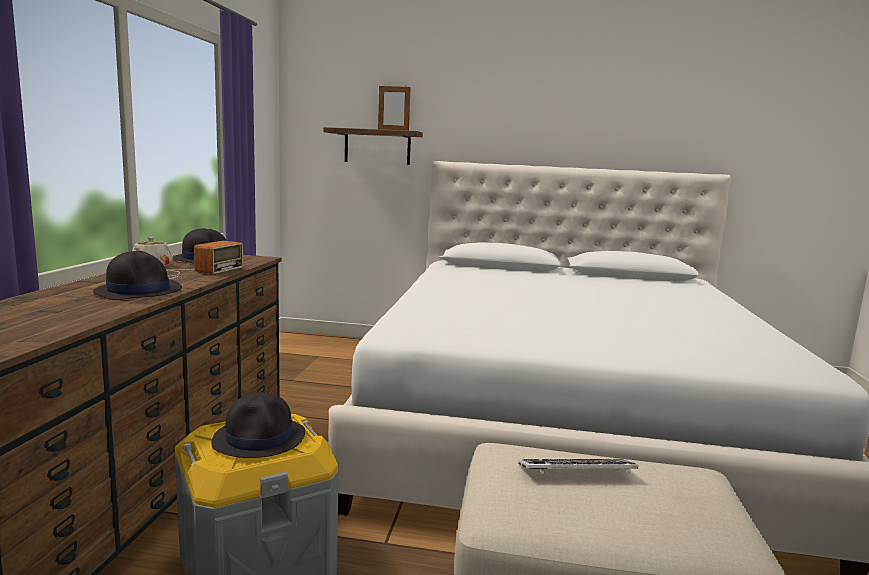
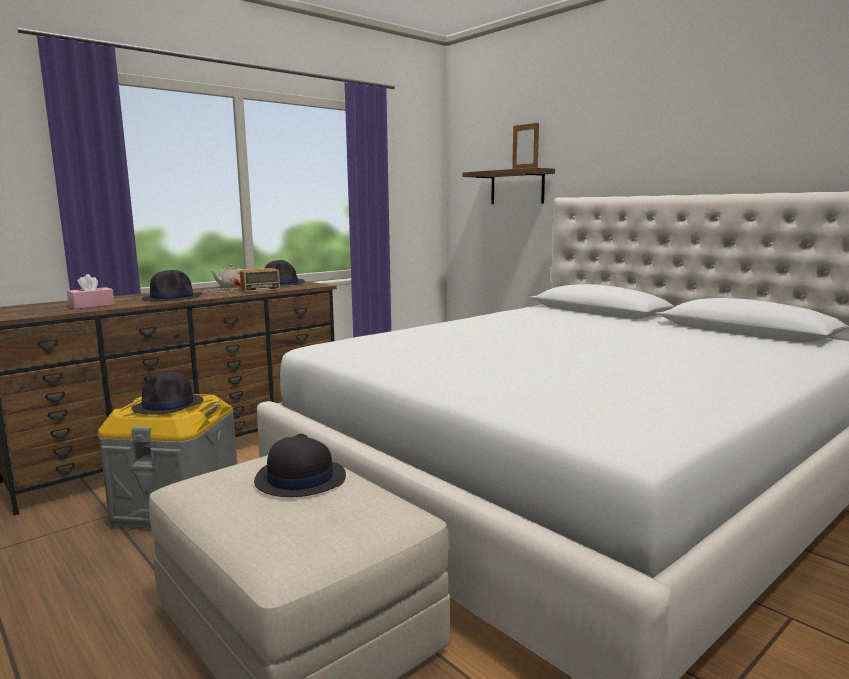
camera: 40 degrees right, 0 degrees up
keyboard [519,459,638,474] -> black hat [254,434,346,497]
none -> pink tissue box [67,274,114,309]

